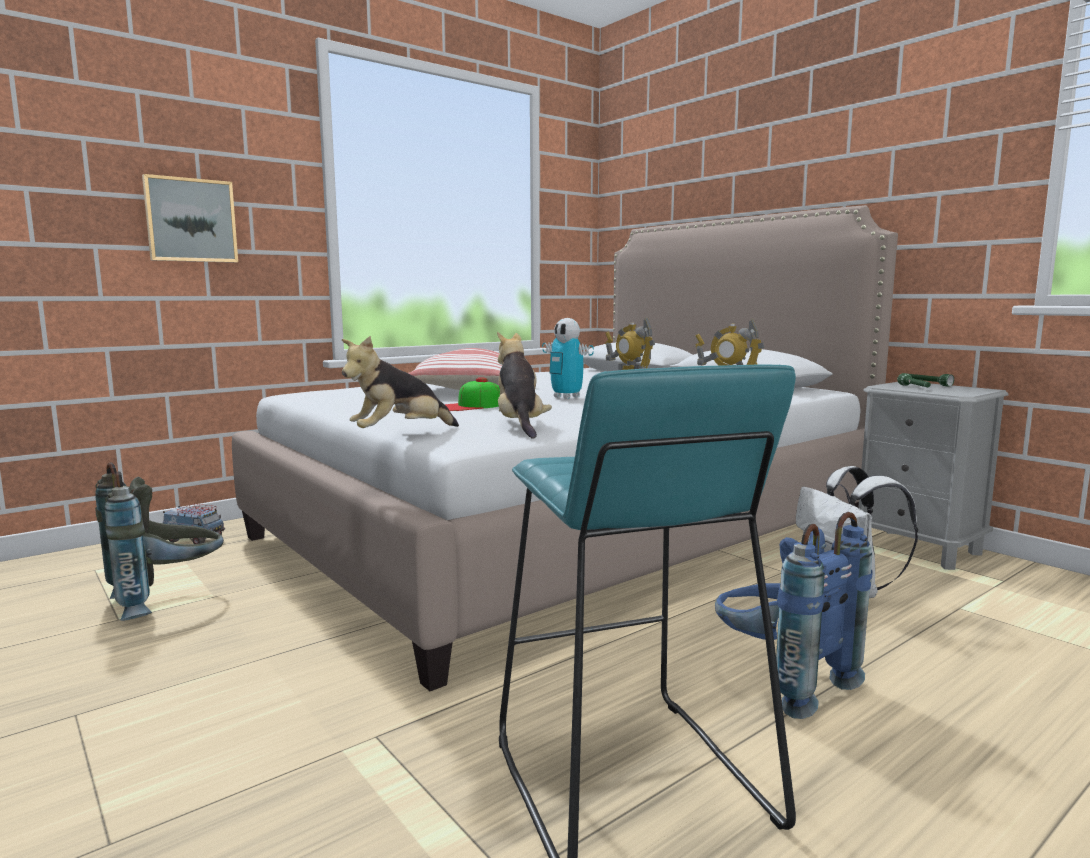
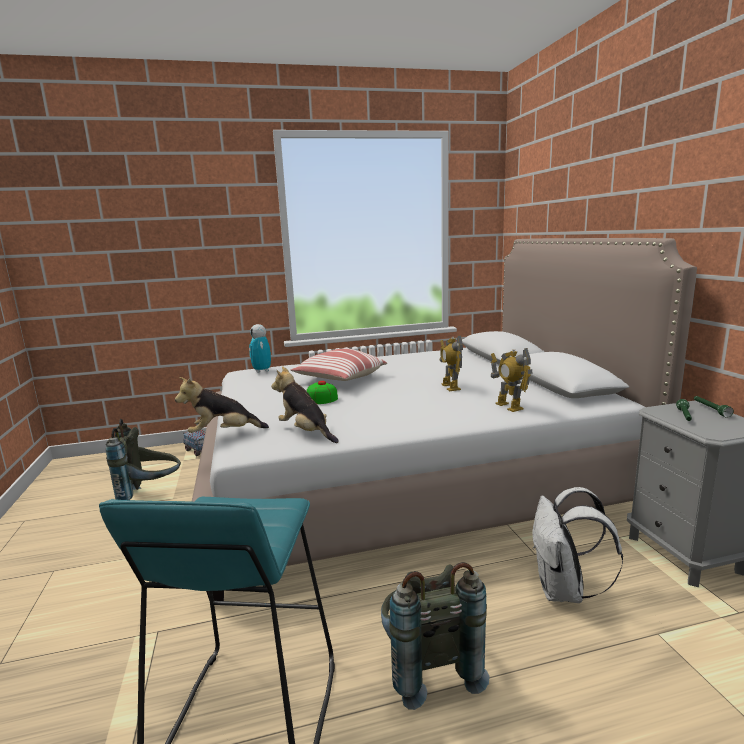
camera: 25 degrees right, 5 degrees up
picture [142,174,238,263] -> none
plush toy [497,331,552,439] -> plush toy turned 60 degrees counterclockwise [271,366,339,443]
toy robot [542,318,594,399] -> toy robot moved to [249,324,271,373]
blue backpack [715,512,873,719] -> grey backpack [381,562,490,710]

